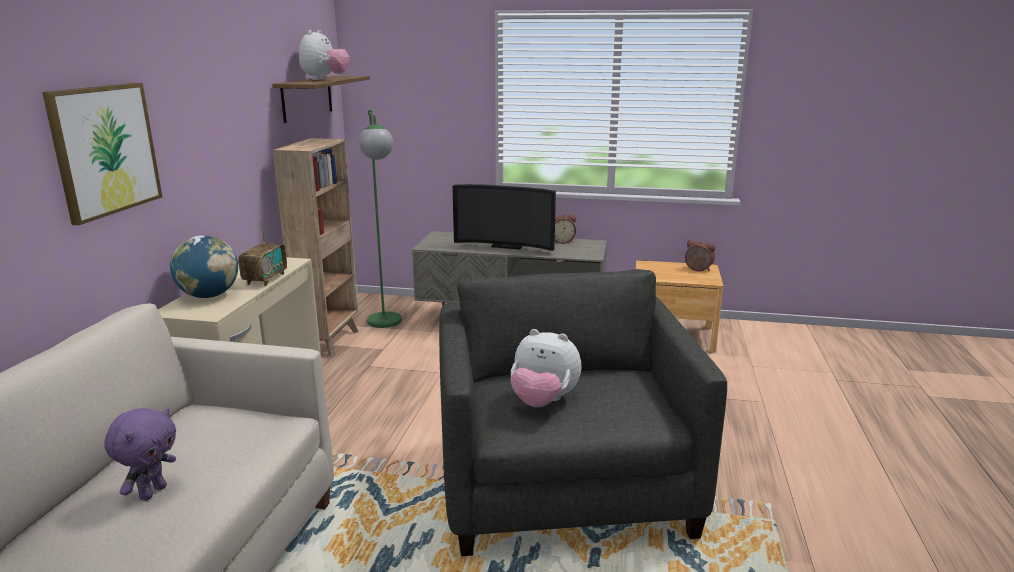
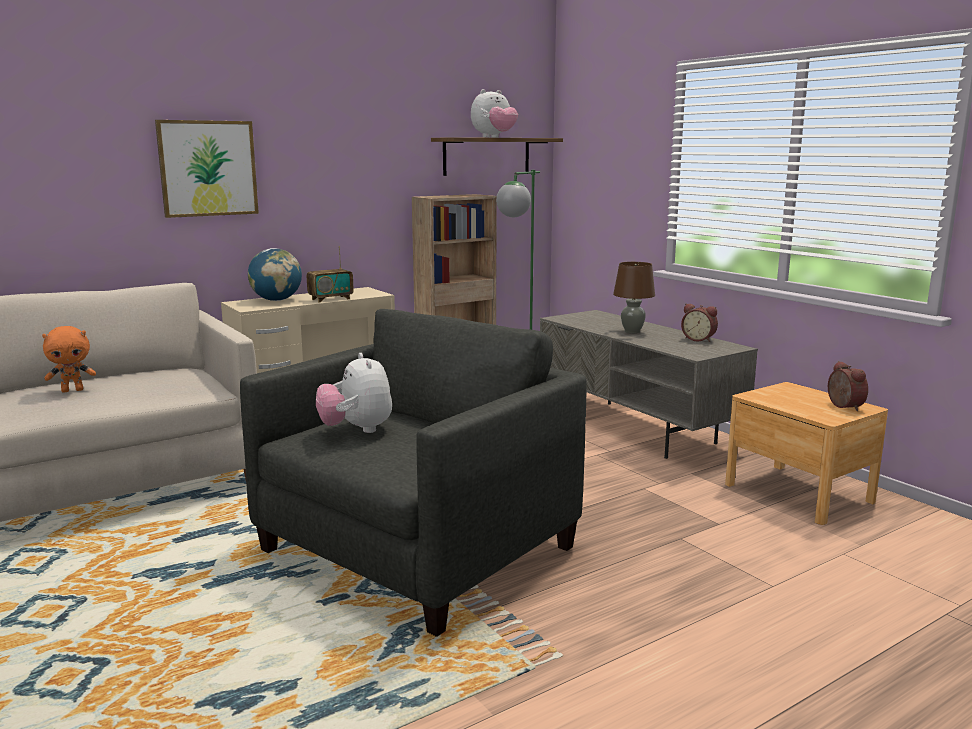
camera: 45 degrees right, 5 degrees down
purple plush toy [104,407,176,501] -> orange plush toy [42,326,96,392]
television [452,184,556,251] -> brown table lamp [613,262,655,333]

